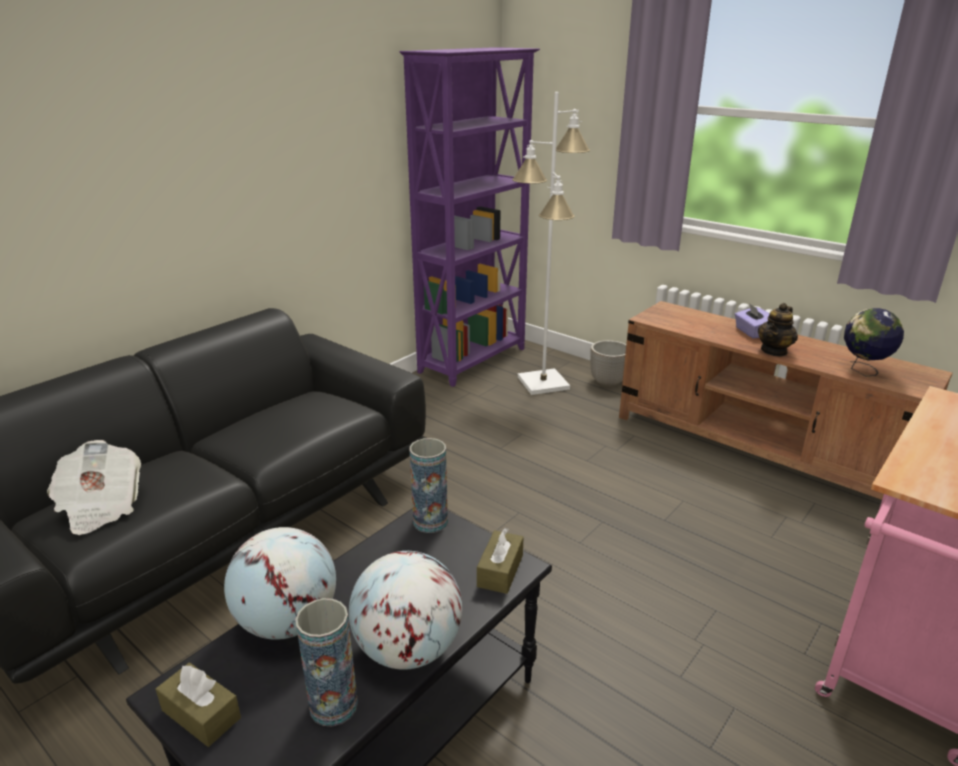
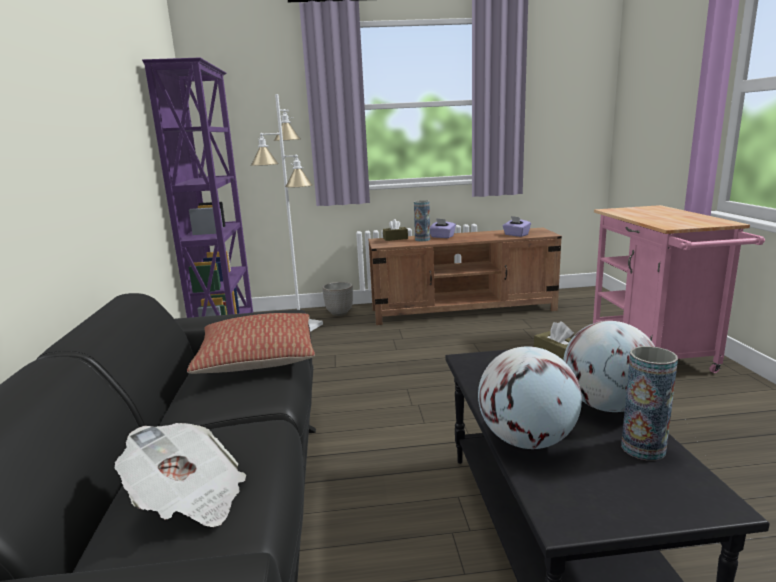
camera: 45 degrees left, 10 degrees down
brown tissue box [156,663,241,747] -> brown tissue box moved to [383,219,408,241]
vase [410,438,448,533] -> vase moved to [414,200,430,241]
teapot [758,303,798,357] -> none
globe [844,308,904,376] -> purple tissue box [503,216,531,237]
none -> pillow [187,313,315,374]

